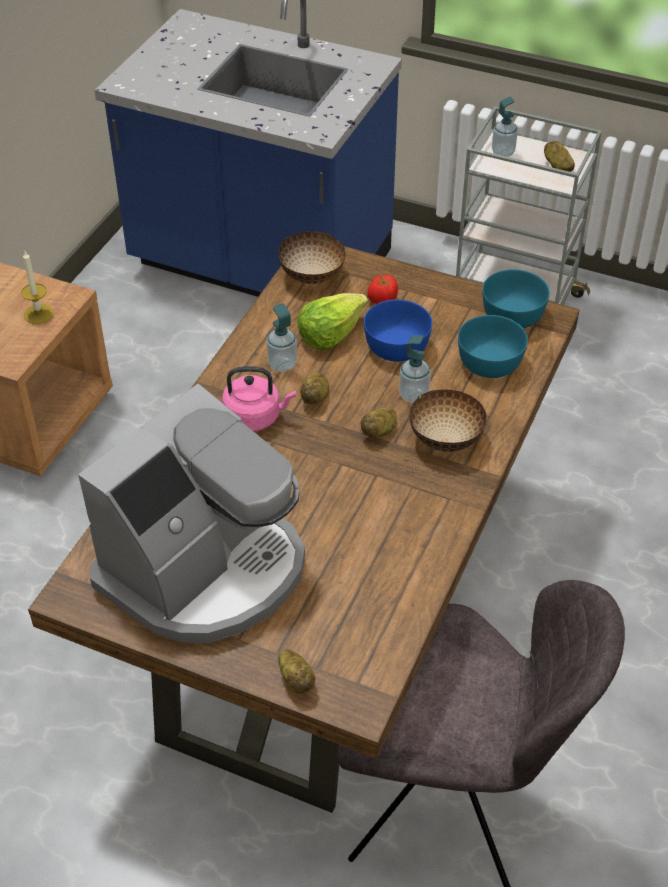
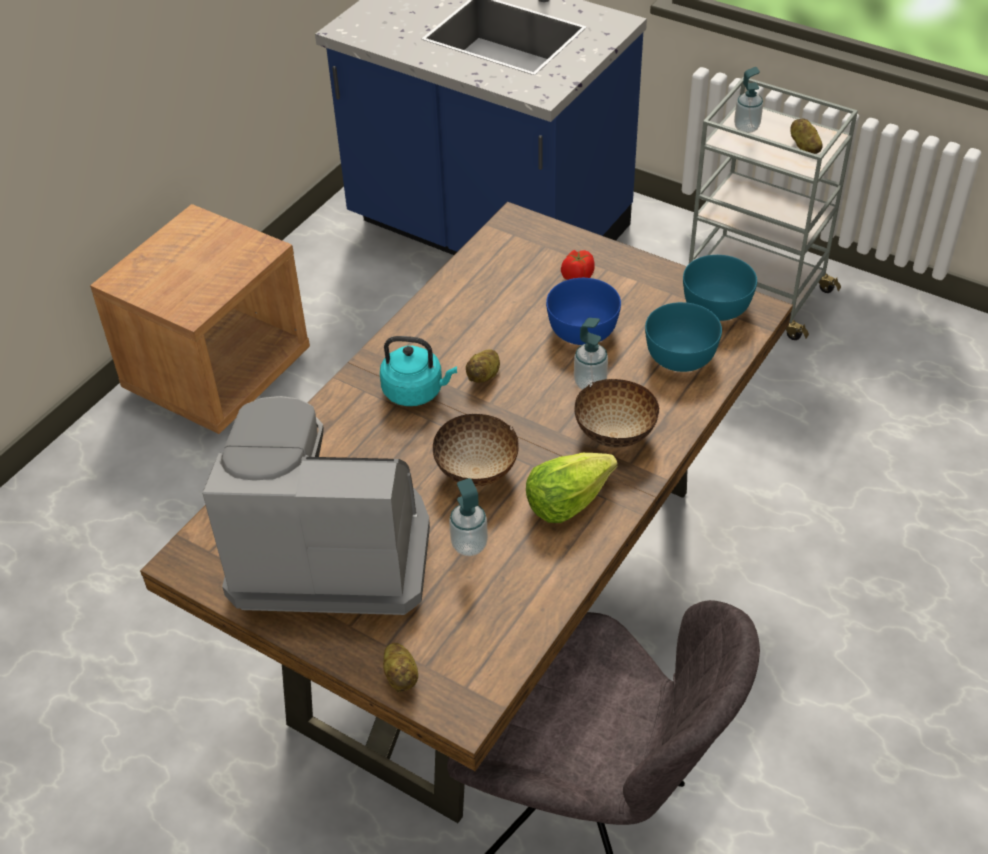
camera: 10 degrees right, 0 degrees up
candle [21,251,54,324] -> none
coffee machine [78,384,305,643] -> coffee machine turned 135 degrees counterclockwise [202,396,430,615]
pink kettle [222,366,296,431] -> turquoise kettle [380,336,457,406]
soap dispenser [267,303,297,372] -> soap dispenser moved to [449,478,488,556]
bowl [278,231,345,284] -> bowl moved to [433,414,519,487]
lettuce [297,293,368,350] -> lettuce moved to [526,453,618,523]
potato [361,407,397,438] -> none

